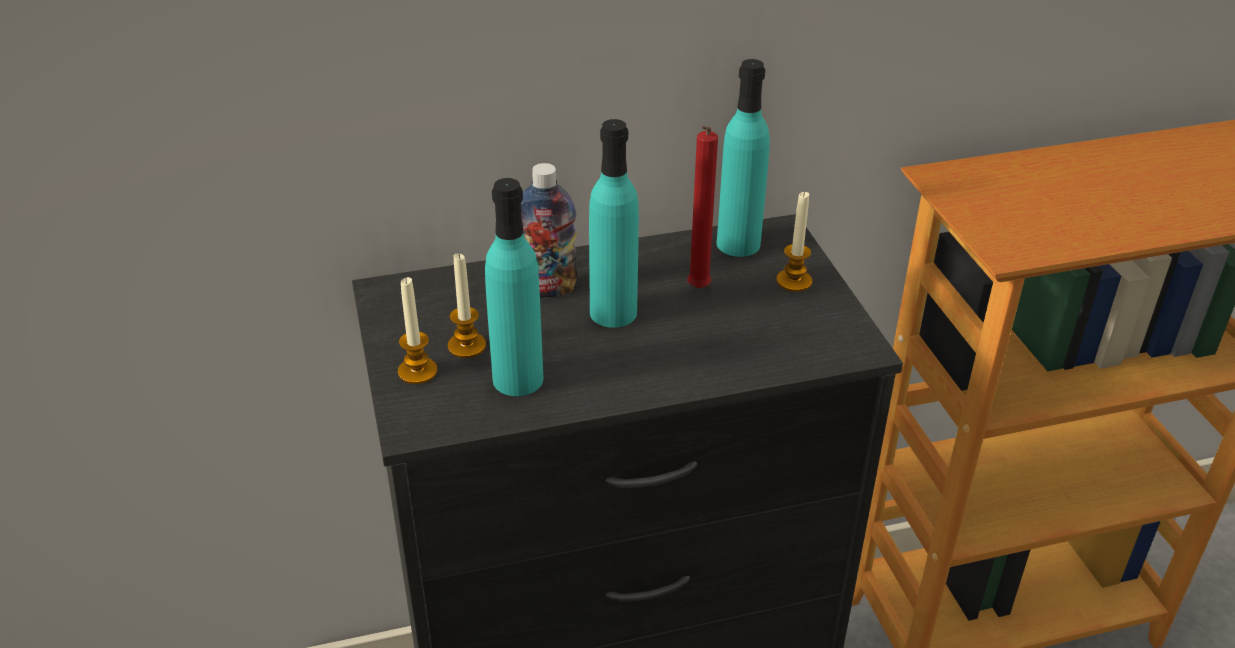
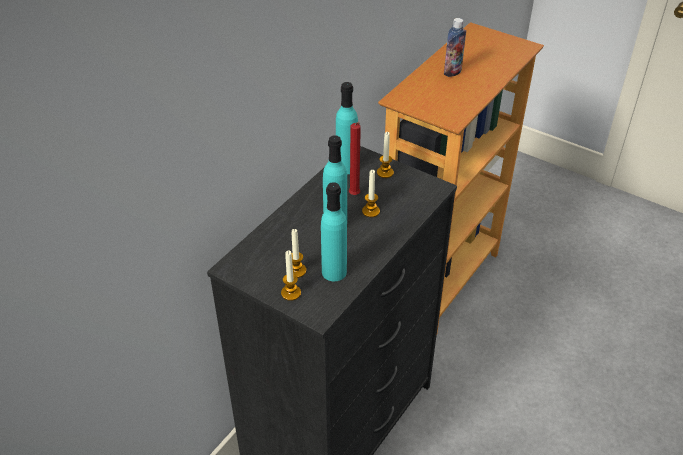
camera: 40 degrees left, 5 degrees up
bottle [521,163,578,297] -> bottle moved to [444,18,466,77]
none -> candle [362,170,380,217]

